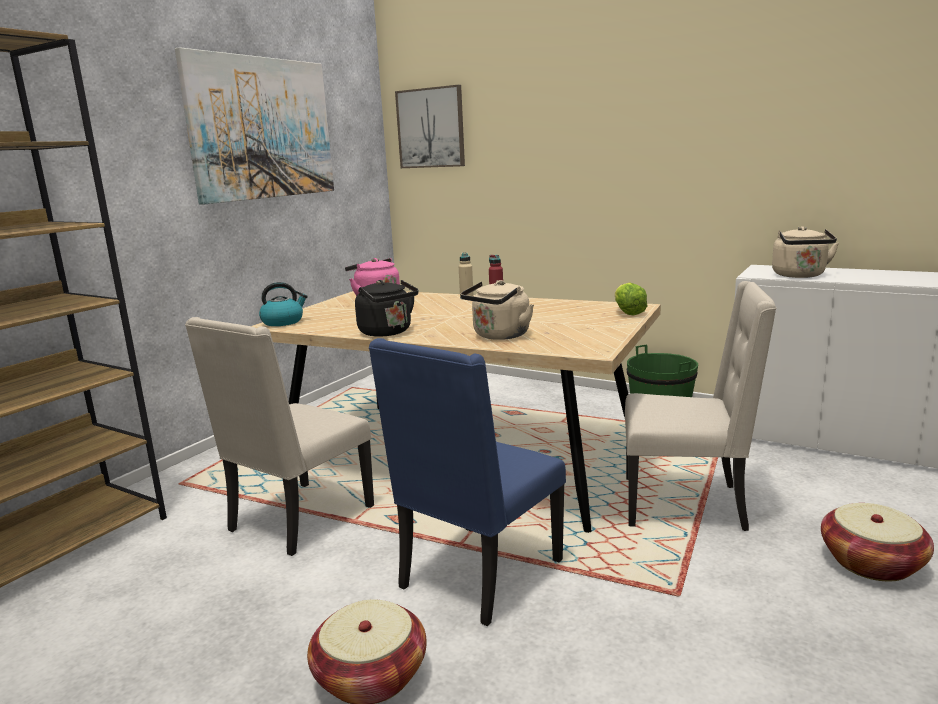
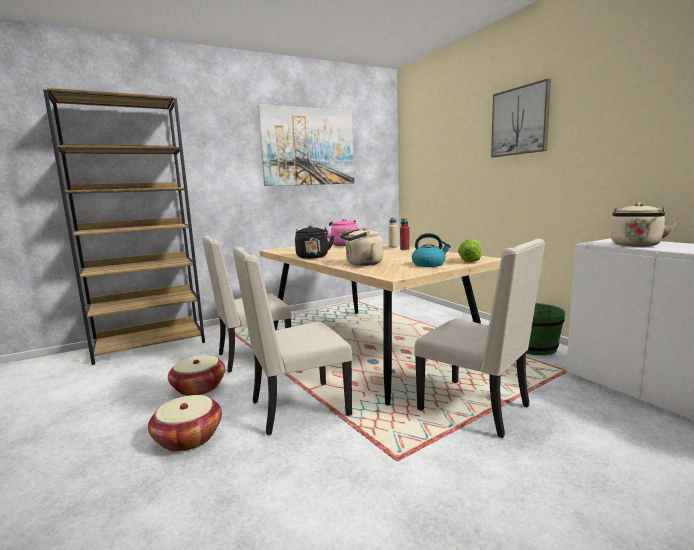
camera: 30 degrees right, 5 degrees down
kettle [259,282,308,326] -> kettle moved to [412,233,451,267]
blue chair [369,338,566,626] -> beige chair [233,247,353,435]
picture [395,85,465,168] -> picture moved to [491,79,551,157]
basket [821,503,934,581] -> basket moved to [168,355,225,396]

